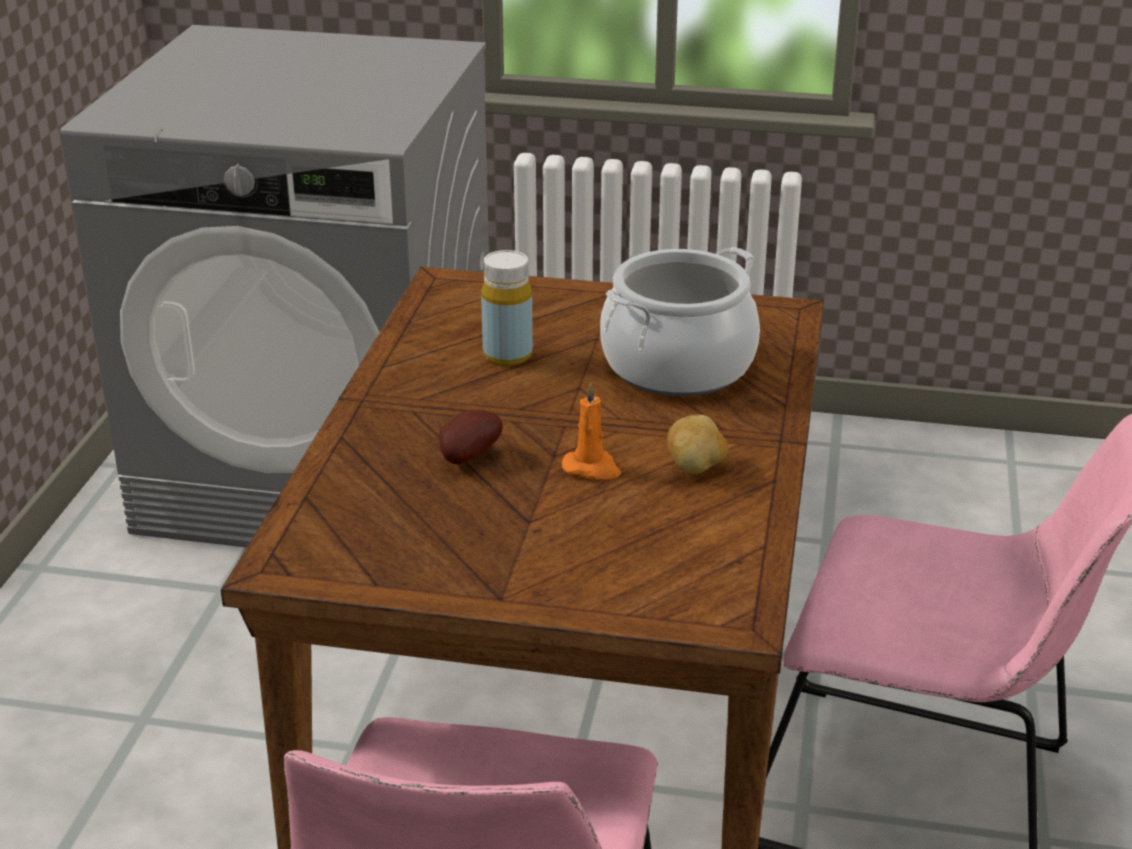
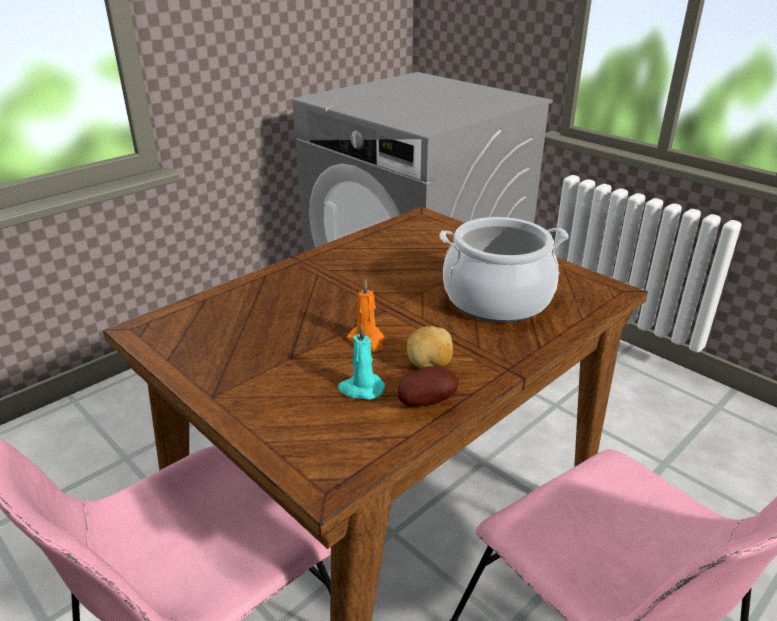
camera: 35 degrees right, 0 degrees up
potato [439,410,503,464] -> potato moved to [398,366,459,406]
yellow bottle [481,250,533,366] -> none
none -> turquoise candle [338,324,385,400]

